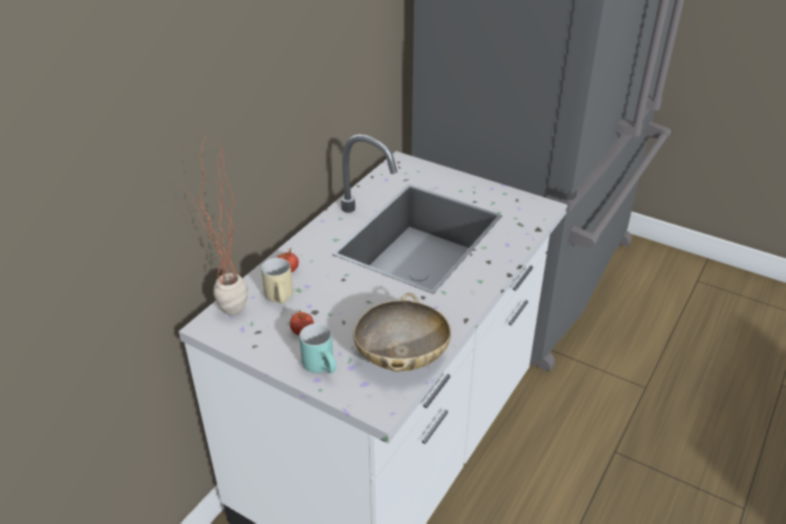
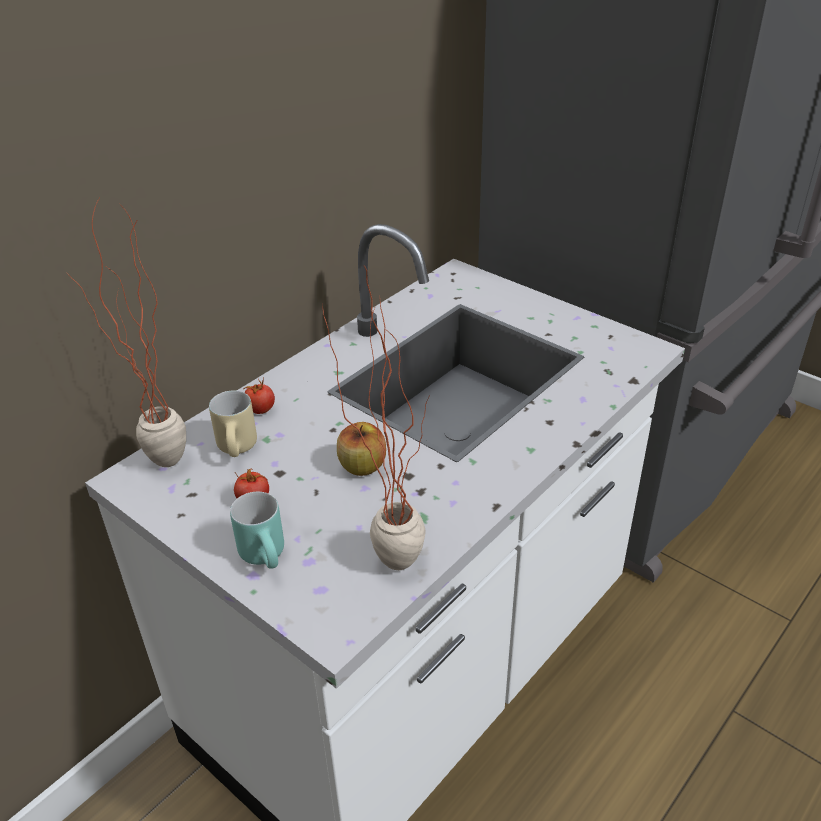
camera: 10 degrees right, 0 degrees up
beige bowl [353,293,451,372] -> potted plant [322,266,430,570]
none -> apple [337,422,386,476]

